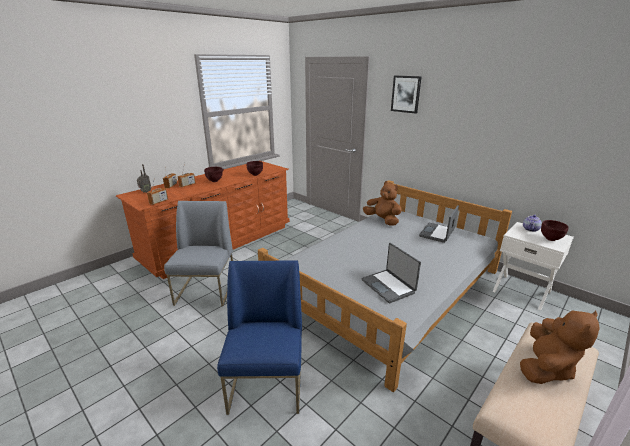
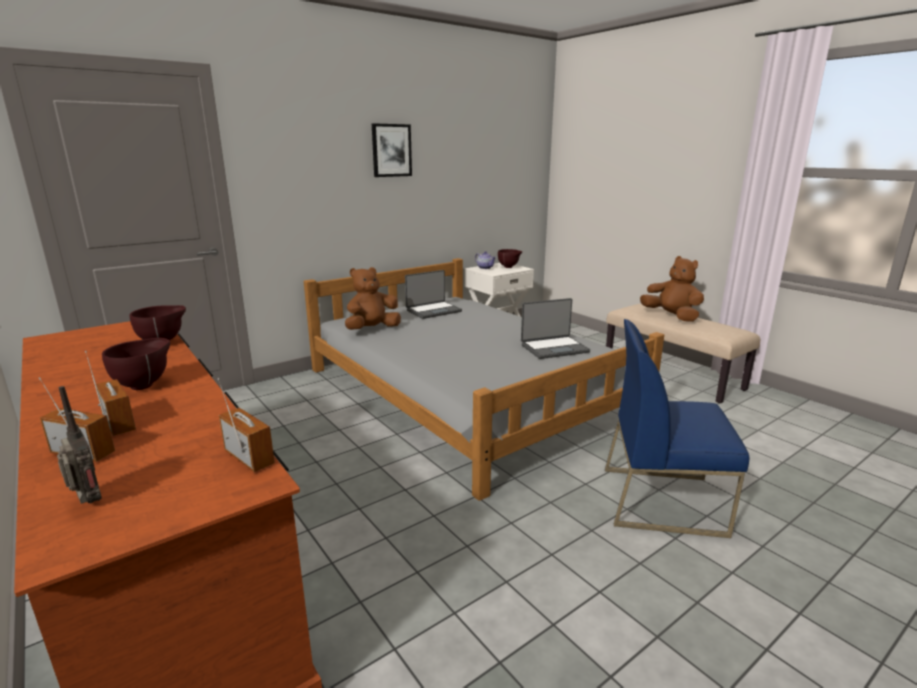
camera: 80 degrees left, 5 degrees down
grey chair [164,201,233,306] -> none
picture [391,76,422,114] -> picture moved to [372,123,412,177]
laptop [419,205,459,243] -> laptop turned 75 degrees counterclockwise [405,270,462,319]

